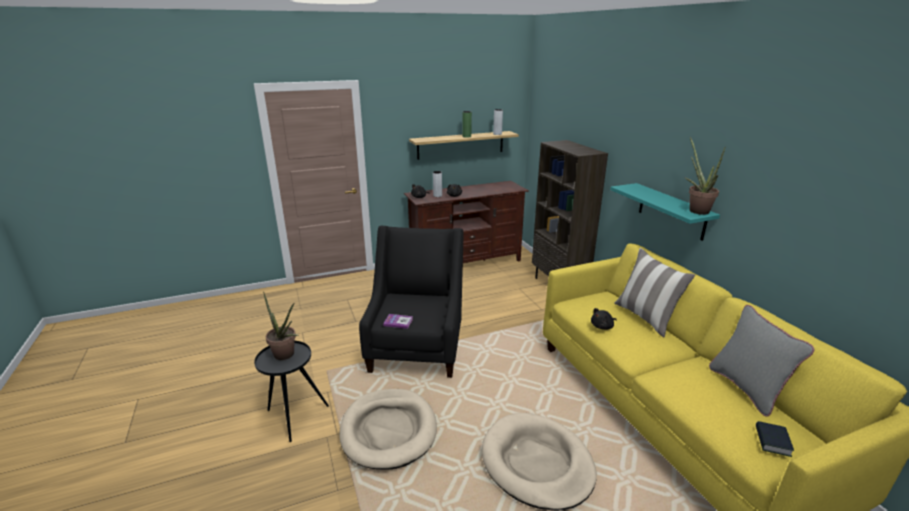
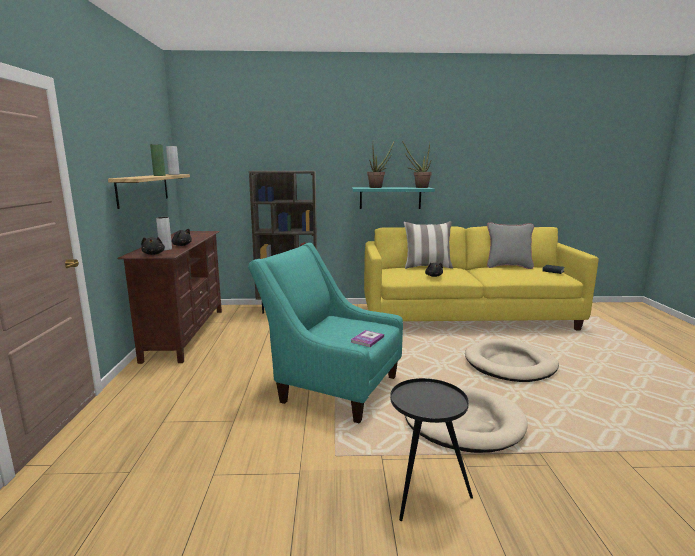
camera: 70 degrees left, 10 degrees down
potted plant [263,291,299,360] -> potted plant moved to [367,140,395,188]
black armchair [359,226,464,378] -> turquoise armchair [248,243,403,423]

